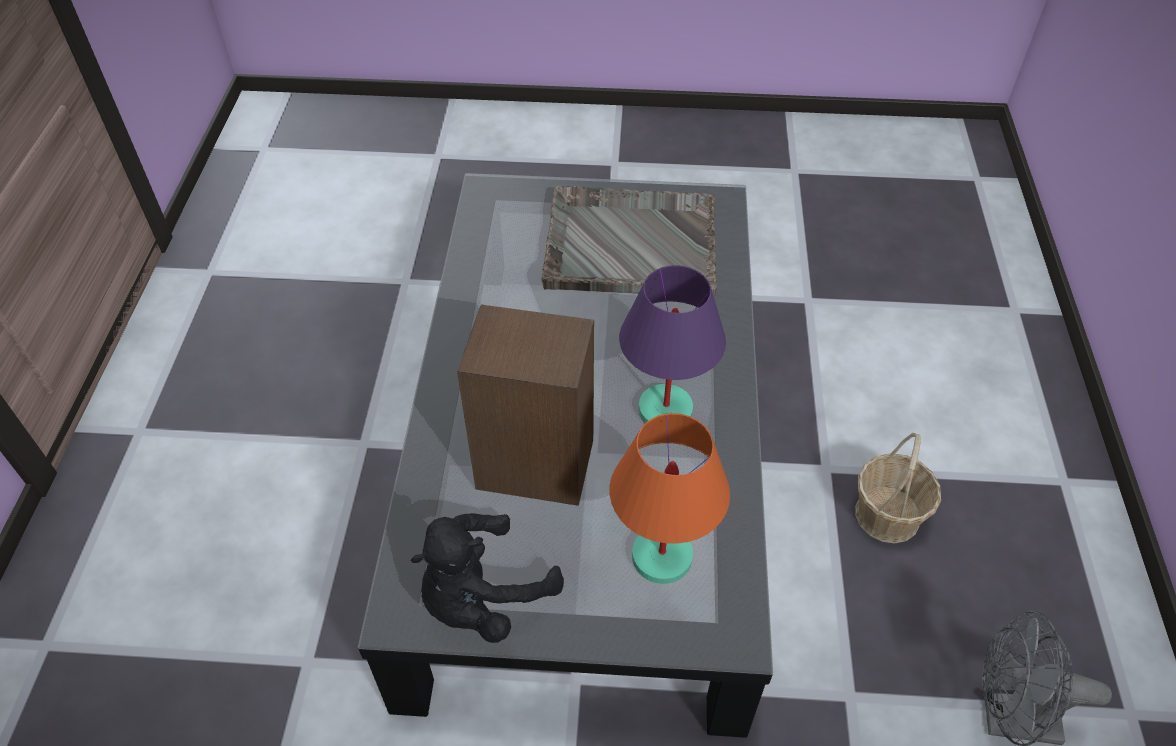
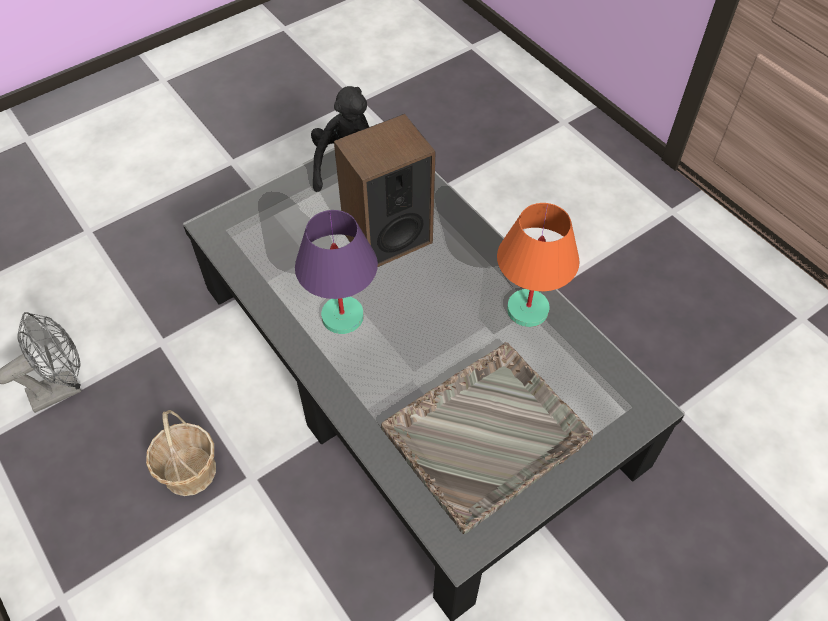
camera: 140 degrees right, 5 degrees up
orange table lamp [610,413,730,584] -> orange table lamp moved to [497,203,579,327]

